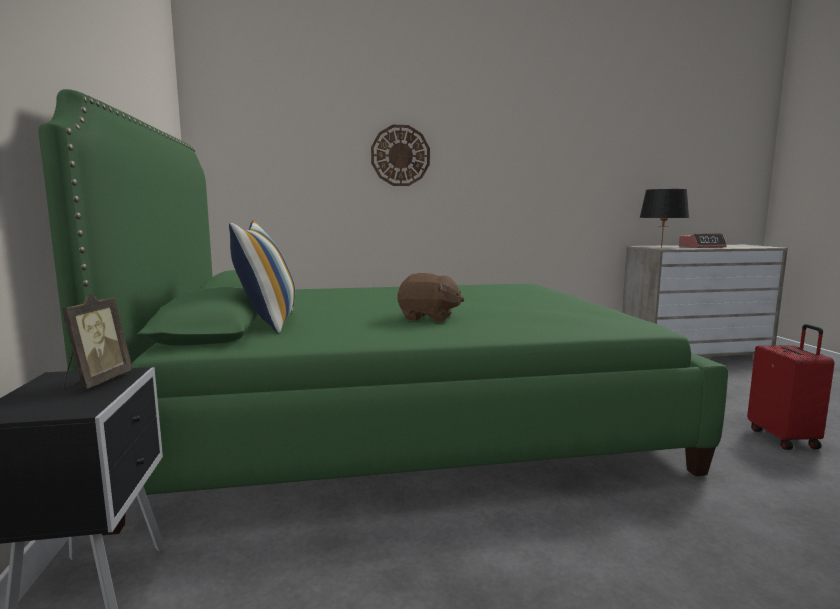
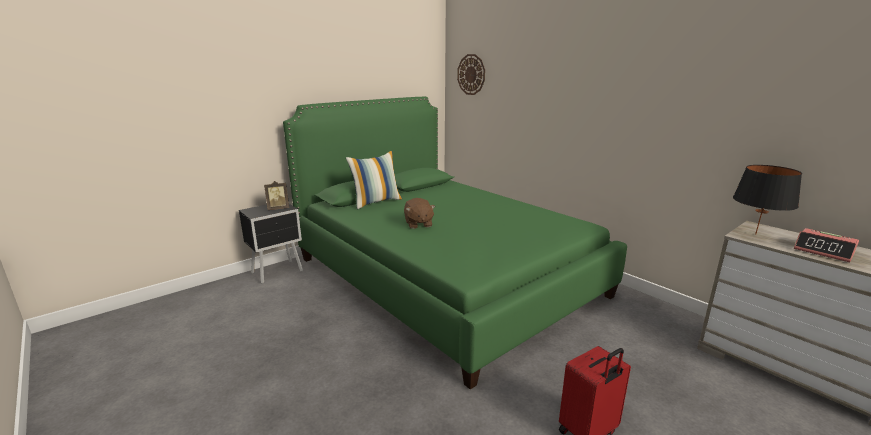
camera: 60 degrees right, 10 degrees up
wall clock [371,125,430,186] -> wall clock moved to [457,54,485,95]

